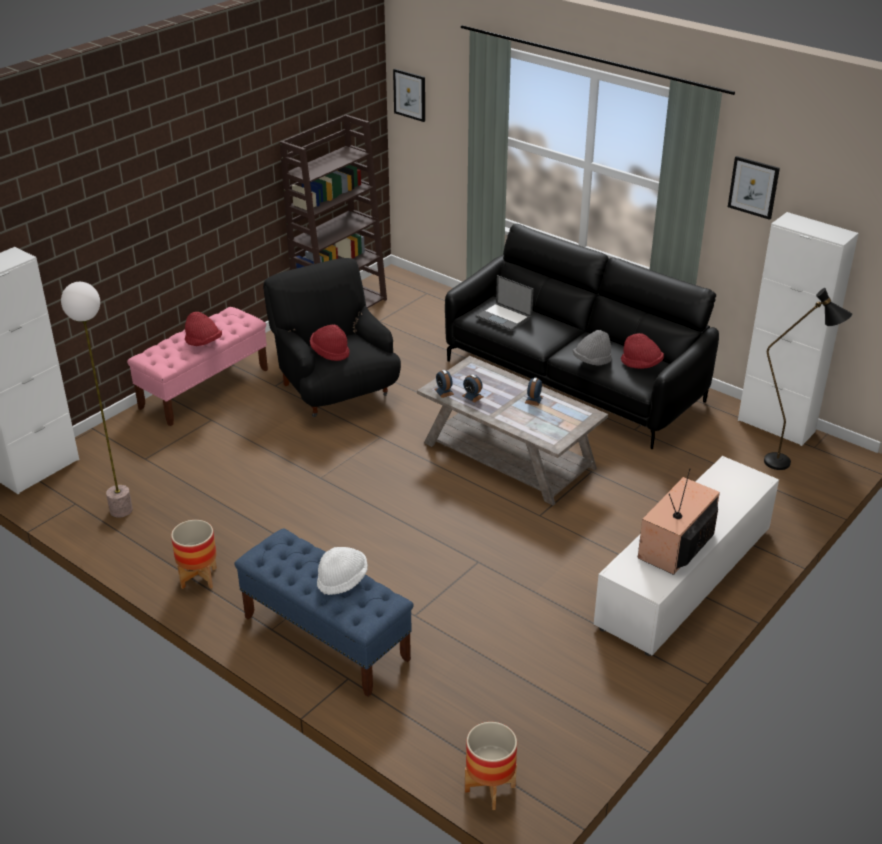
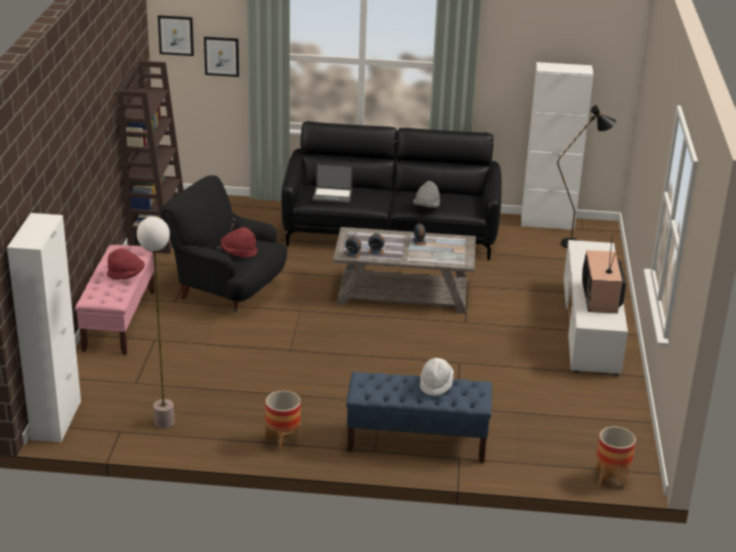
camera: 35 degrees left, 5 degrees down
red hat [621,333,664,369] -> none
picture [728,156,780,220] -> picture moved to [204,37,239,77]

